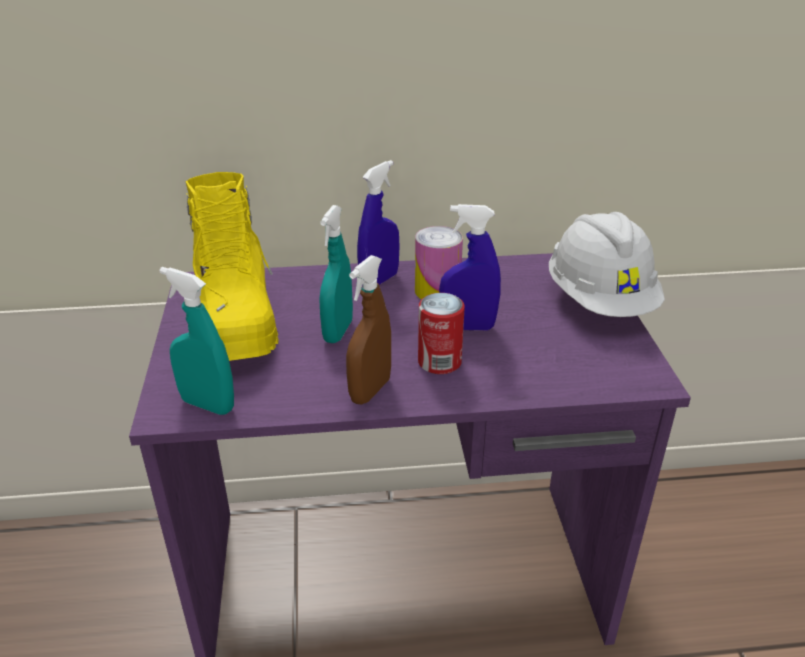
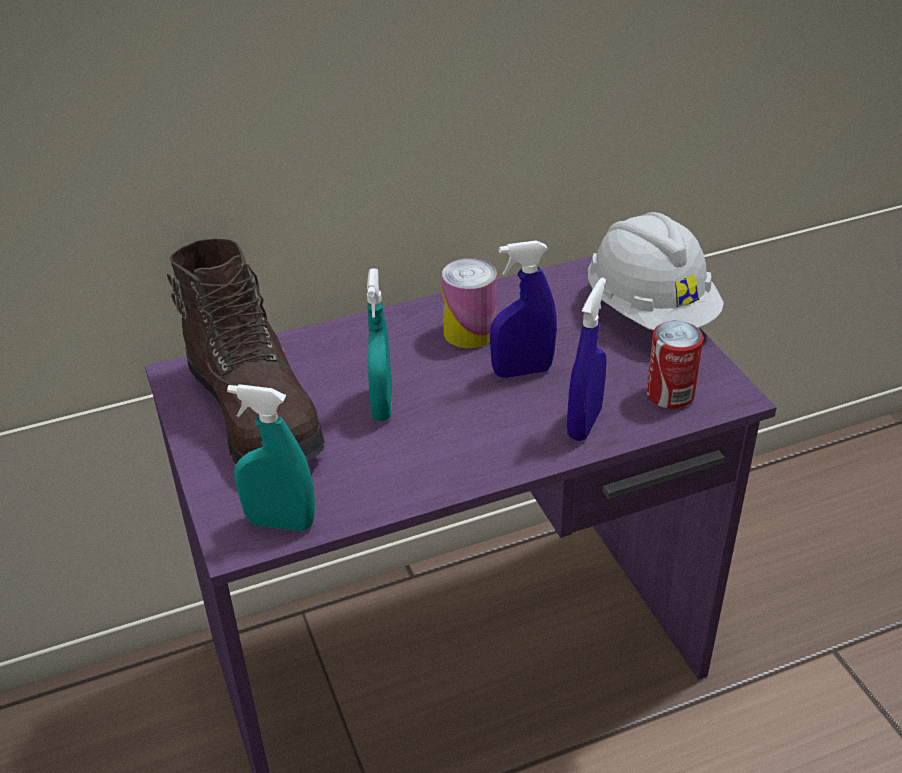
camera: 15 degrees left, 5 degrees up
yellow boot [185,172,279,361] -> brown boot [167,238,325,464]
brown spray bottle [346,255,391,405] -> none
blue spray bottle [357,160,400,286] -> blue spray bottle moved to [567,278,607,441]
can [418,293,465,374] -> can moved to [646,321,703,409]

